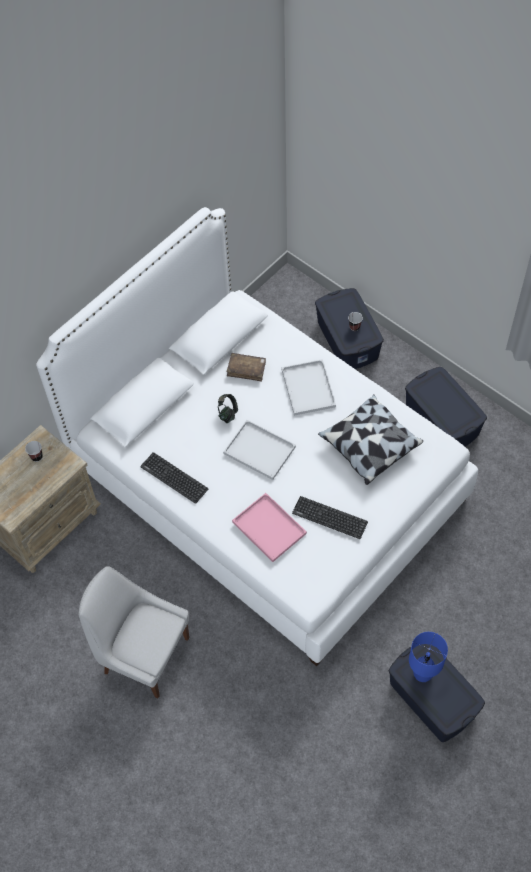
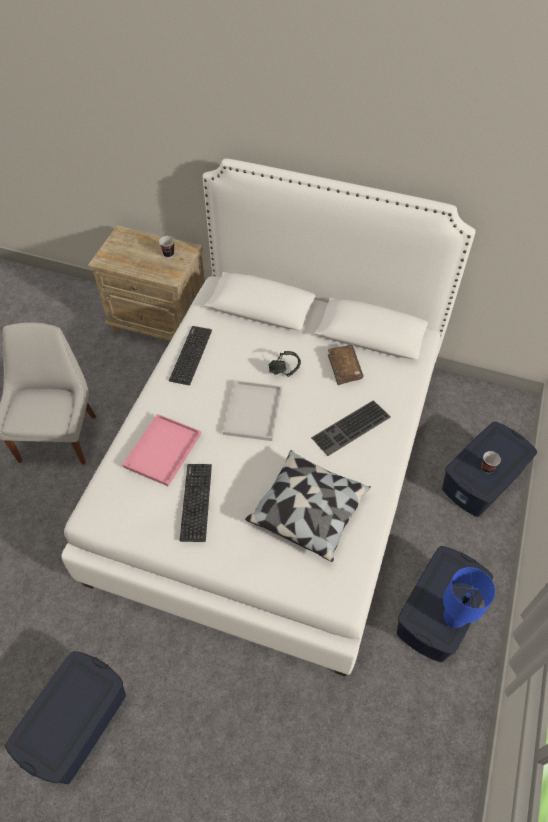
camera: 65 degrees right, 5 degrees down
white tray [282,359,336,416] -> keyboard [311,400,391,456]
blue table lamp [409,632,448,682] -> blue table lamp moved to [443,567,495,628]

